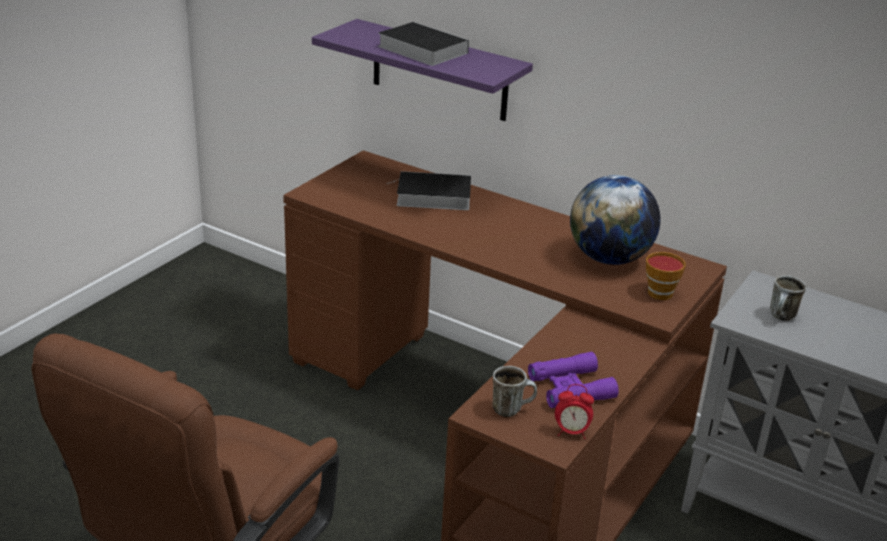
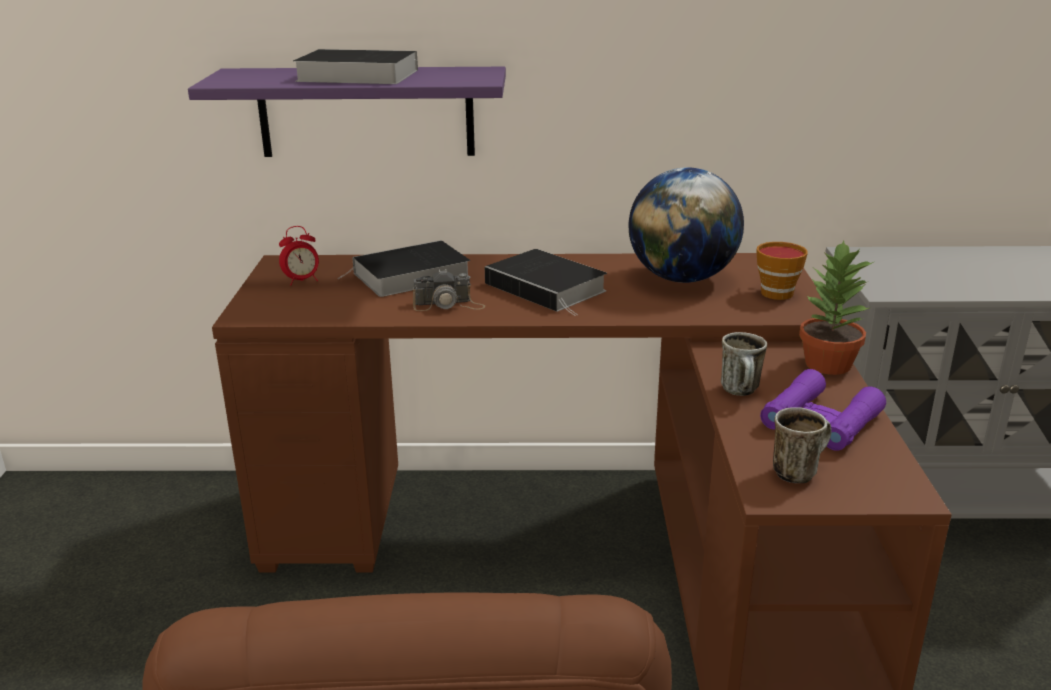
camera: 30 degrees left, 5 degrees down
alarm clock [555,384,594,439] -> alarm clock moved to [279,226,319,285]
mug [770,276,806,321] -> mug moved to [721,332,767,396]
none -> camera [413,269,485,311]
none -> book [485,249,607,316]
none -> potted plant [799,240,873,375]

